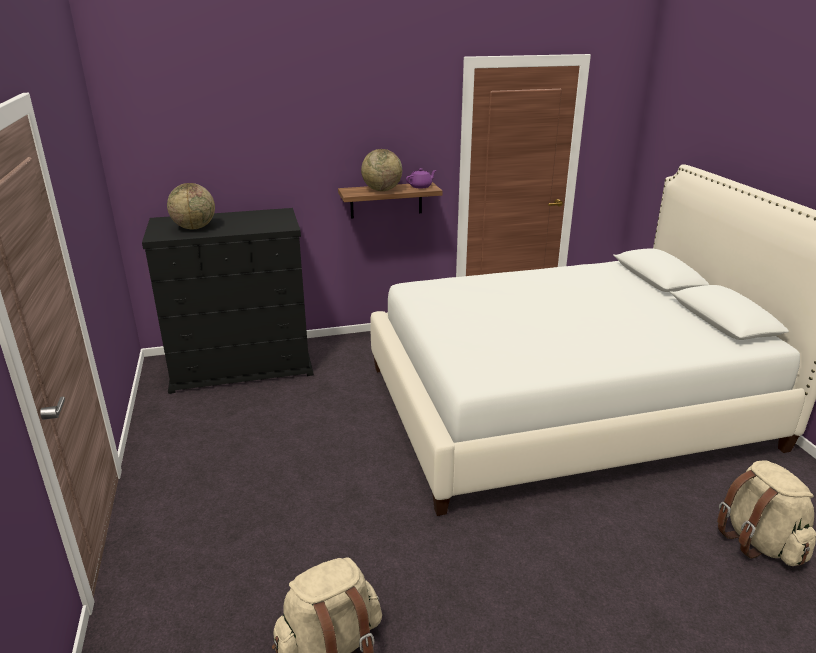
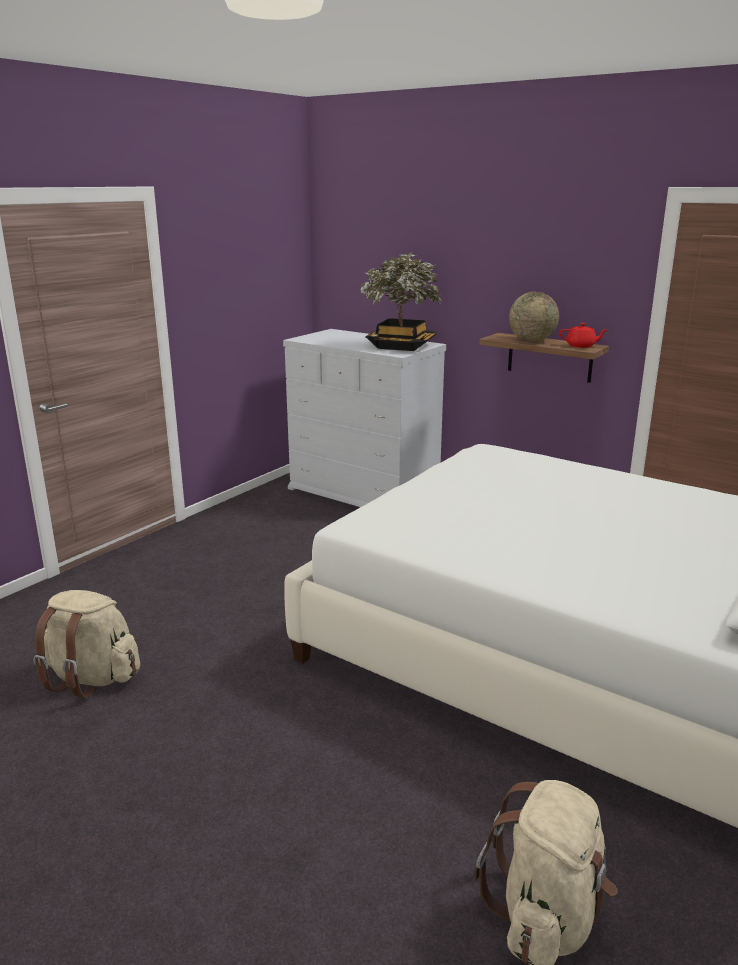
camera: 50 degrees right, 5 degrees down
black dresser [142,208,314,394] -> white dresser [283,329,446,507]
globe [167,183,215,229] -> none
purple teapot [406,168,436,189] -> red teapot [560,323,609,348]
none -> potted plant [361,252,442,351]

